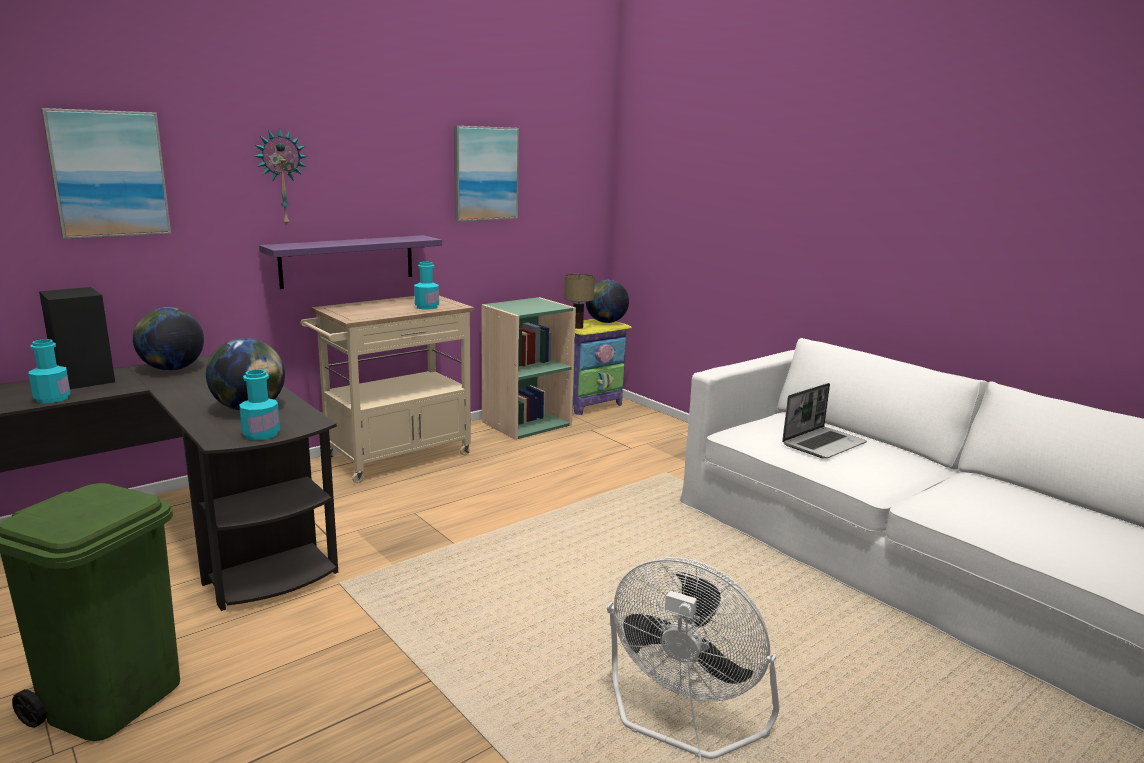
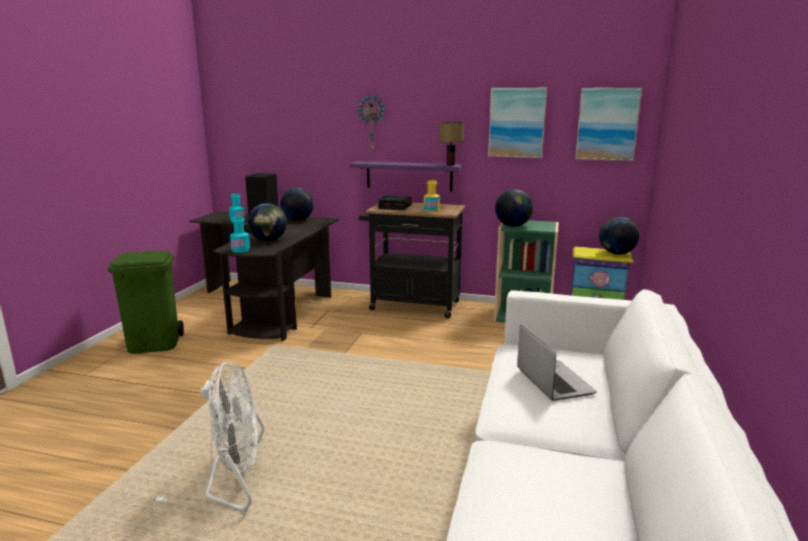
camera: 55 degrees right, 0 degrees up
picture [41,108,171,239] -> picture moved to [575,88,642,161]
beige cart [300,296,474,484] -> black cart [359,203,465,318]
turquoise bottle [414,262,439,310] -> yellow bottle [423,180,440,212]
table lamp [564,274,595,329] -> table lamp moved to [439,122,464,165]
laptop [782,383,867,458] -> laptop turned 120 degrees counterclockwise [517,325,597,401]
none -> alarm clock [378,195,412,210]
none -> globe [495,189,533,227]

